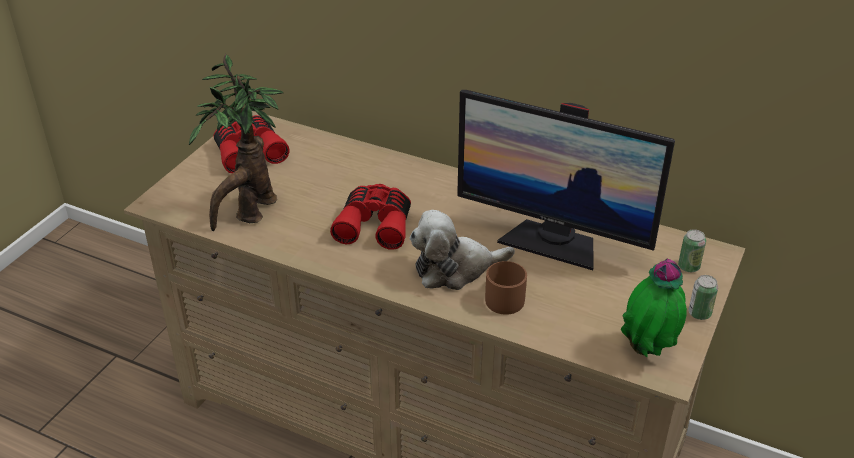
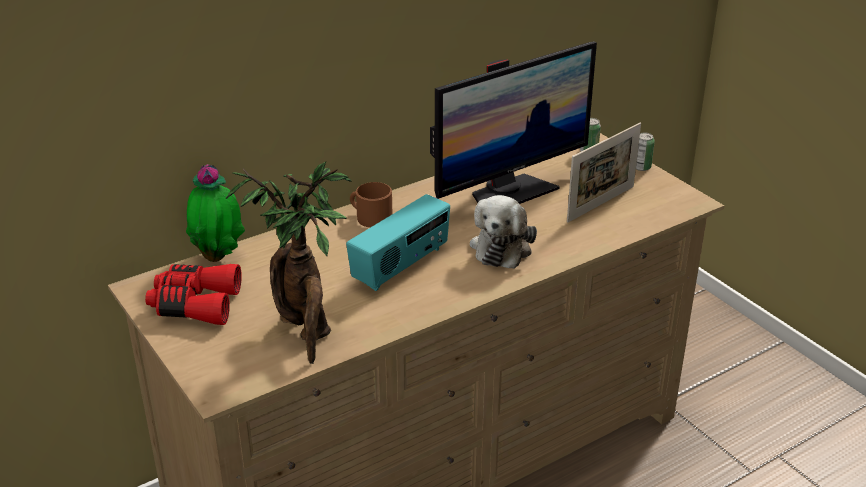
camera: 60 degrees left, 5 degrees down
red binoculars [330,184,411,250] -> radio [346,194,450,291]
brown mug [485,261,527,315] -> brown mug moved to [350,182,392,228]
potted plant [621,258,687,358] -> potted plant moved to [186,164,245,262]
none -> picture frame [567,123,641,223]

